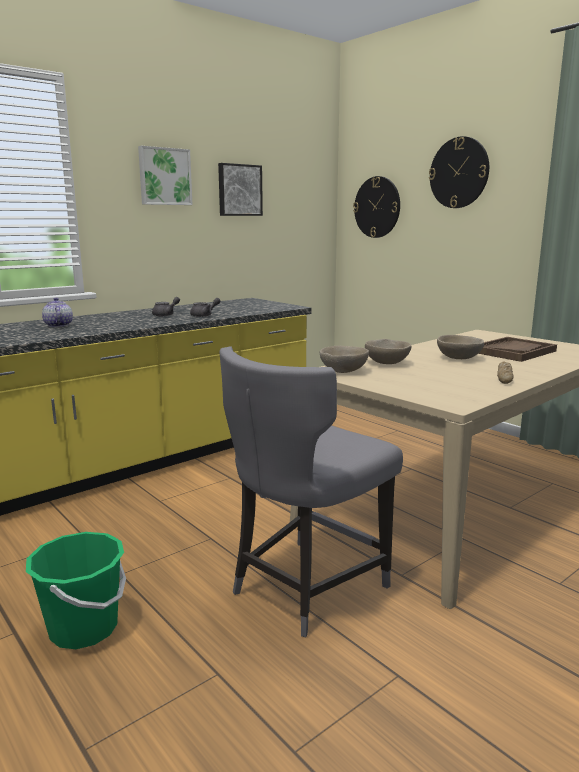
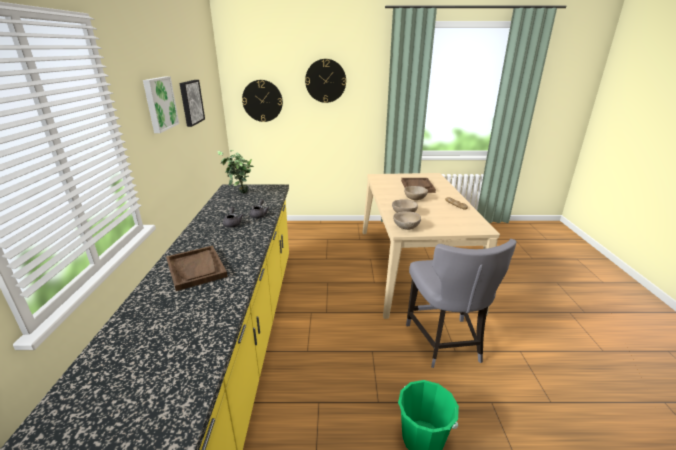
camera: 50 degrees left, 10 degrees up
teapot [42,298,73,327] -> brown tray [166,245,228,291]
none -> potted plant [217,150,254,193]

